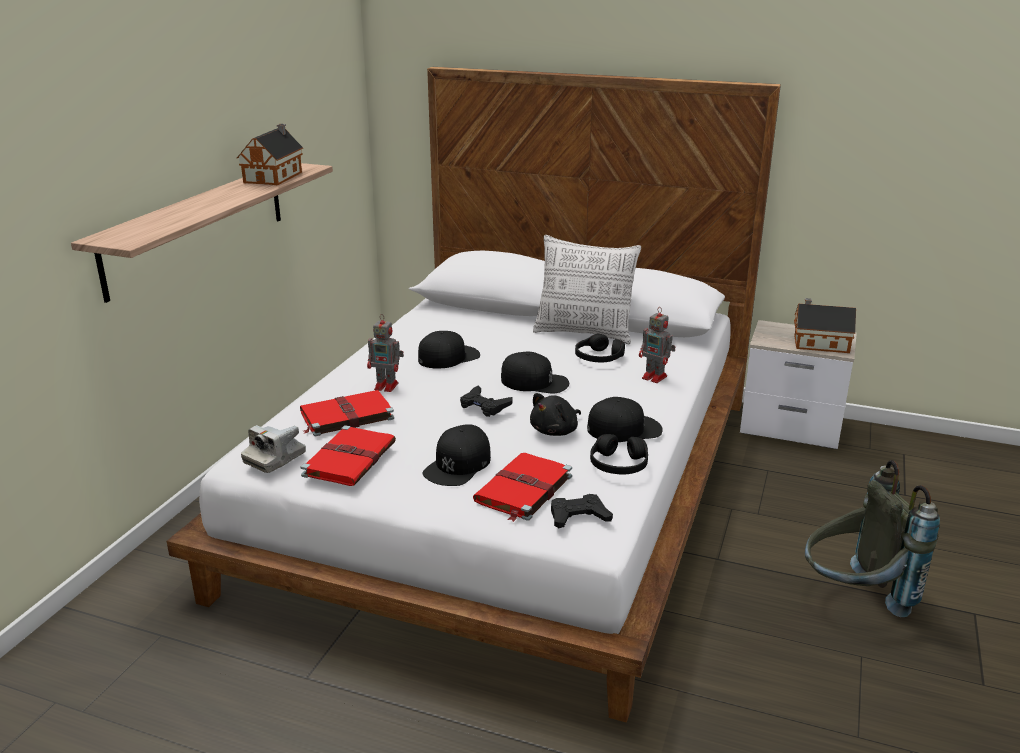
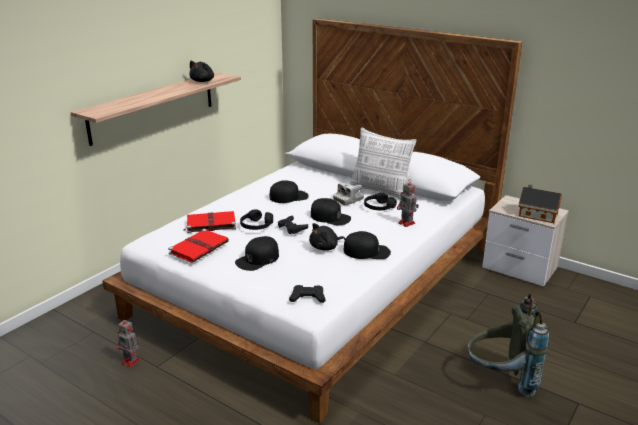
camera: 15 degrees right, 0 degrees up
toy house [237,124,303,185] -> black plush toy [189,61,214,82]
camera [241,425,306,473] -> camera moved to [333,183,364,205]
toy robot [367,314,404,392] -> toy robot moved to [116,318,141,367]
red book [473,453,572,522] -> none
black headphones [590,434,648,475] -> black headphones moved to [240,209,273,230]

